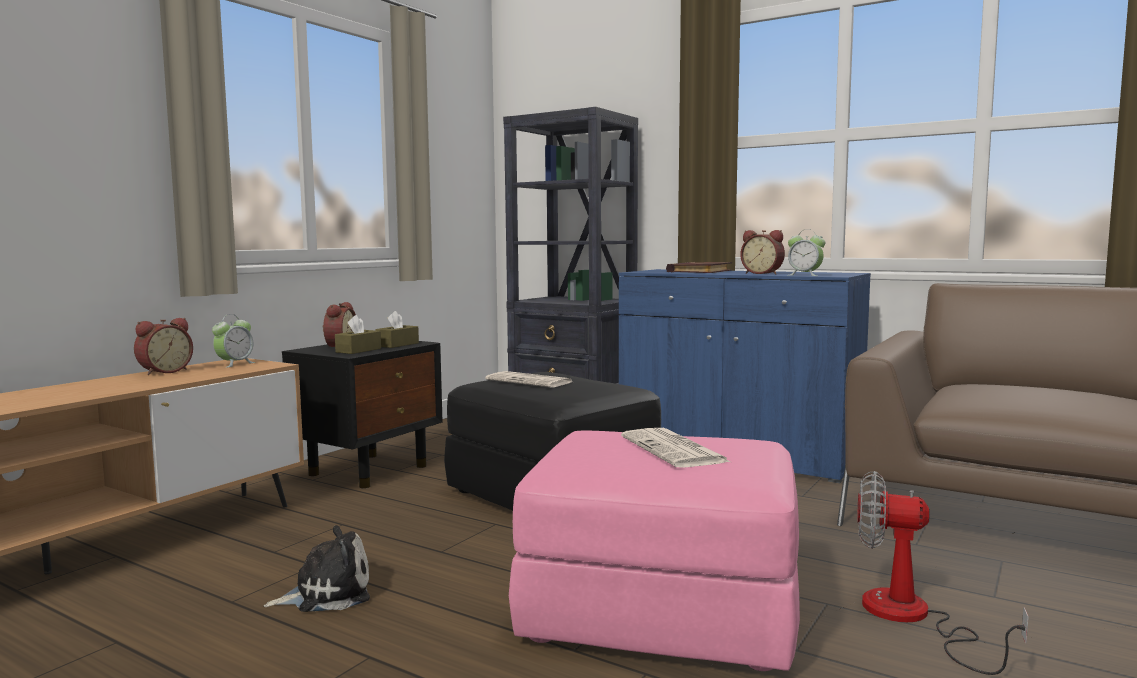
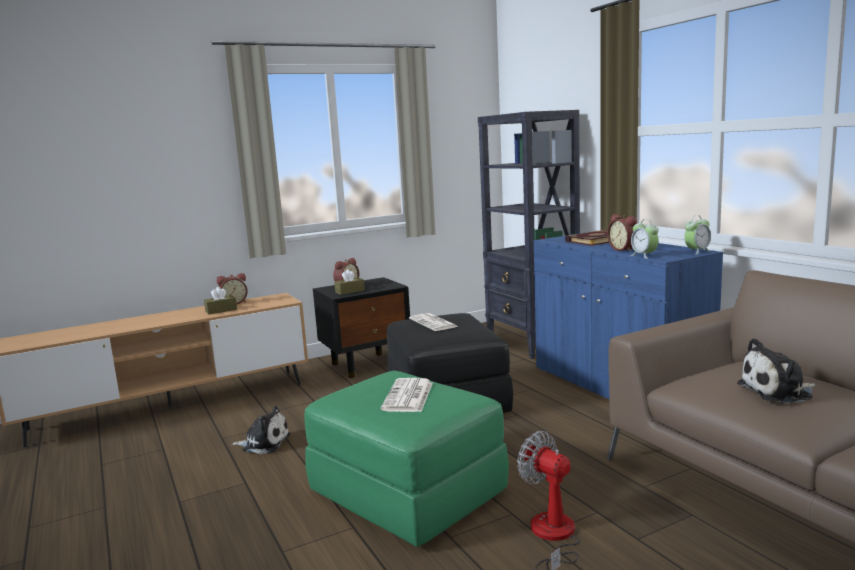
camera: 30 degrees right, 5 degrees up
alarm clock [212,314,255,368] -> alarm clock moved to [684,215,711,255]
brown tissue box [375,311,419,348] -> brown tissue box moved to [204,287,237,315]
pink ottoman [509,430,800,671] -> green ottoman [305,371,509,547]
none -> plush toy [737,338,816,403]

